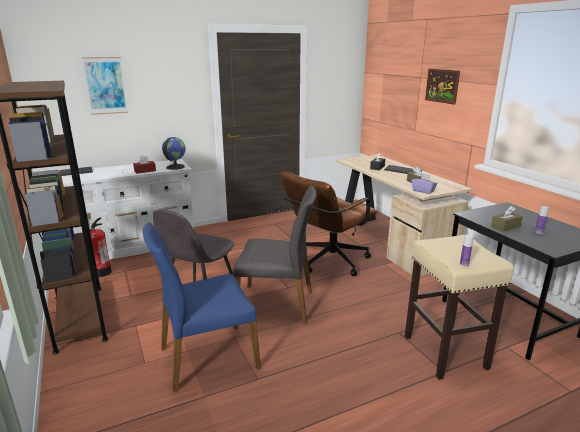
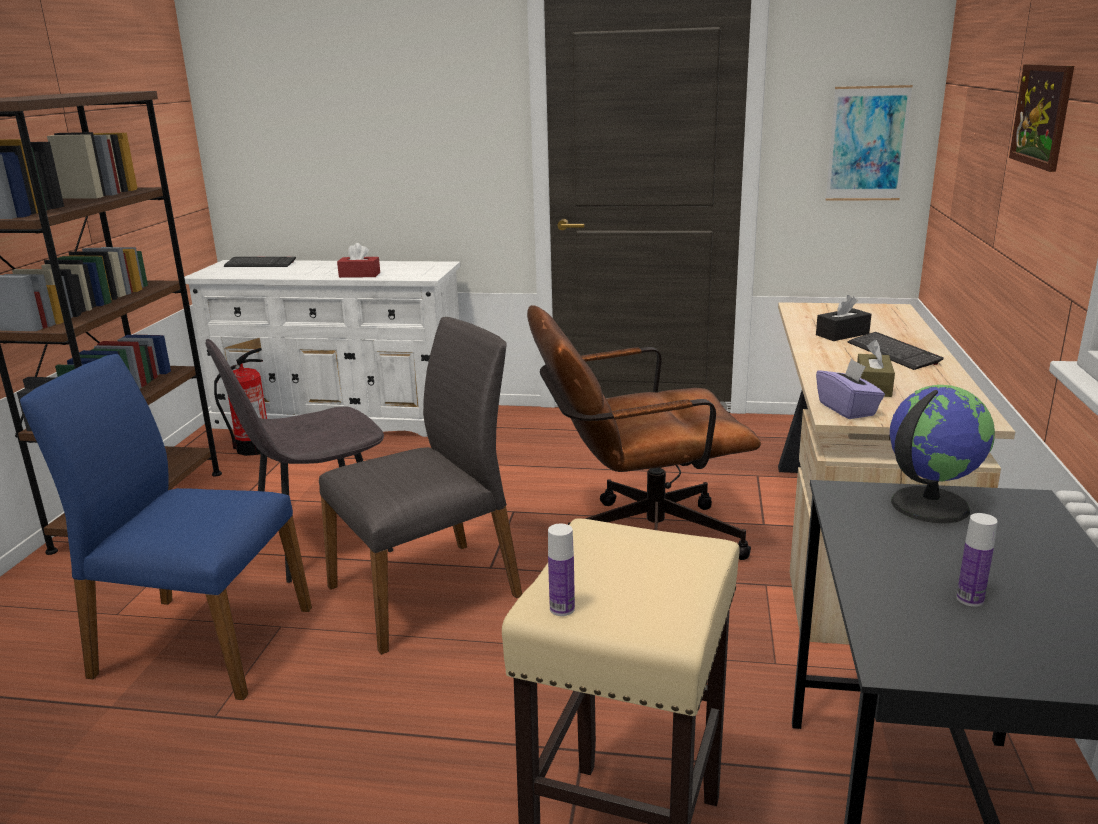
camera: 35 degrees right, 0 degrees up
picture [82,57,128,115] -> picture moved to [826,85,913,201]
globe [162,137,186,170] -> globe moved to [890,385,995,523]
grey chair [233,186,316,323] -> grey chair turned 75 degrees counterclockwise [319,317,522,655]
brown tissue box [491,206,523,232] -> none

